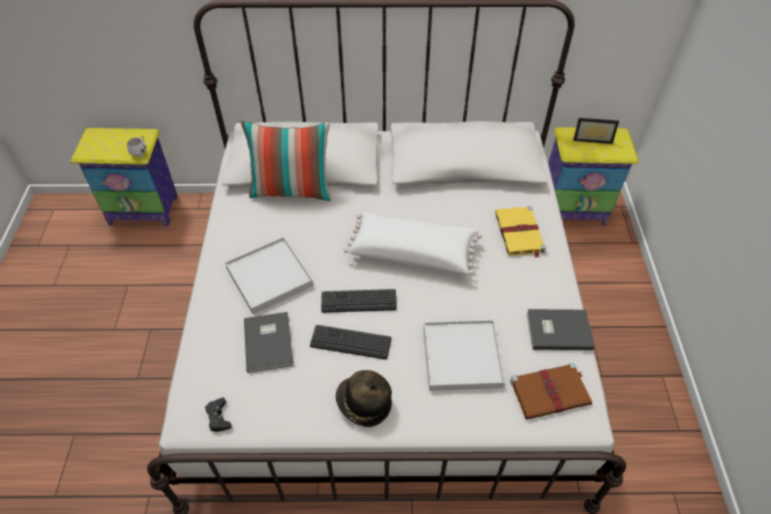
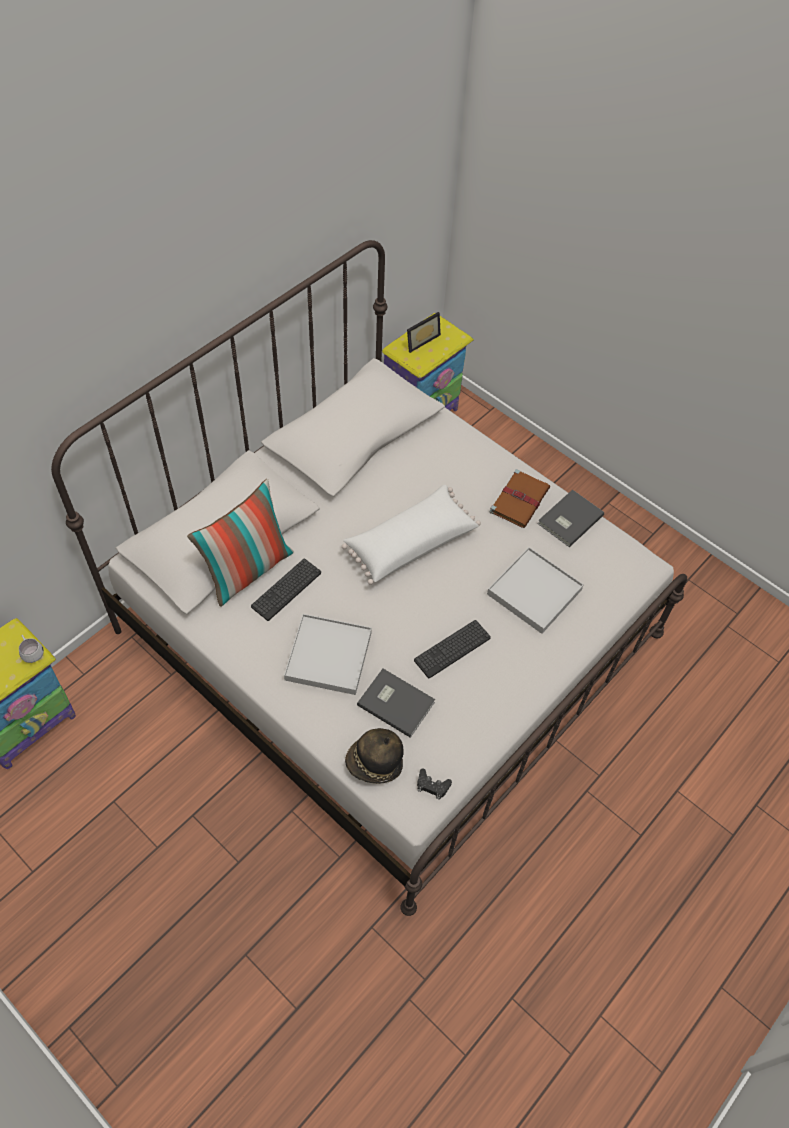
camera: 50 degrees left, 5 degrees up
keyboard [321,289,397,313] -> keyboard moved to [251,559,321,621]
hat [336,370,392,427] -> hat moved to [345,728,404,784]
yellow book [495,206,546,258] -> none
brown book [510,363,592,420] -> brown book moved to [489,469,550,528]

